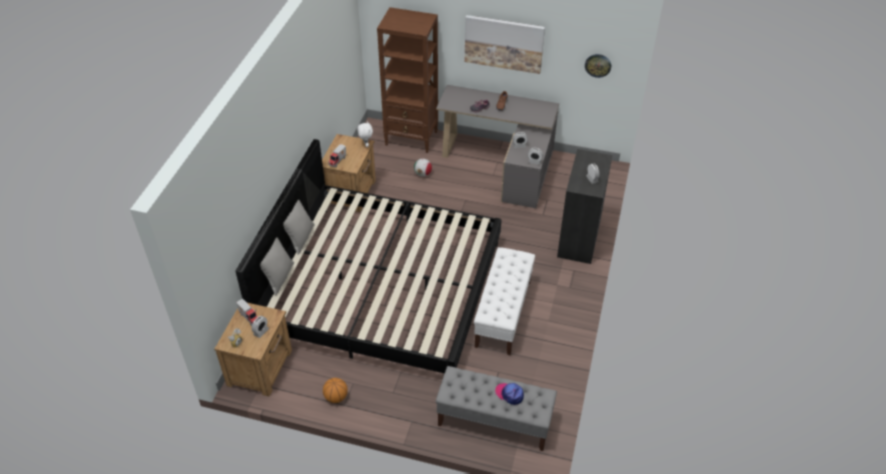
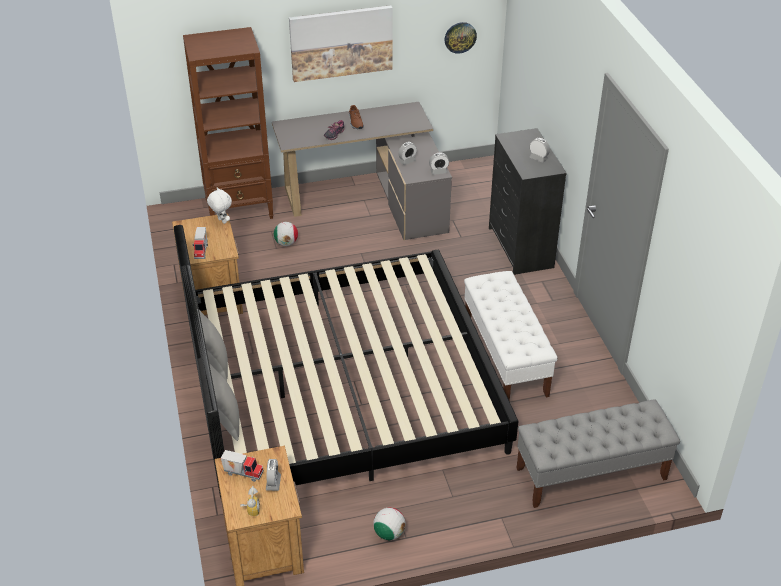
camera: 30 degrees left, 5 degrees down
basketball [323,378,348,403] -> football [373,507,406,541]
cap [495,383,524,405] -> none

